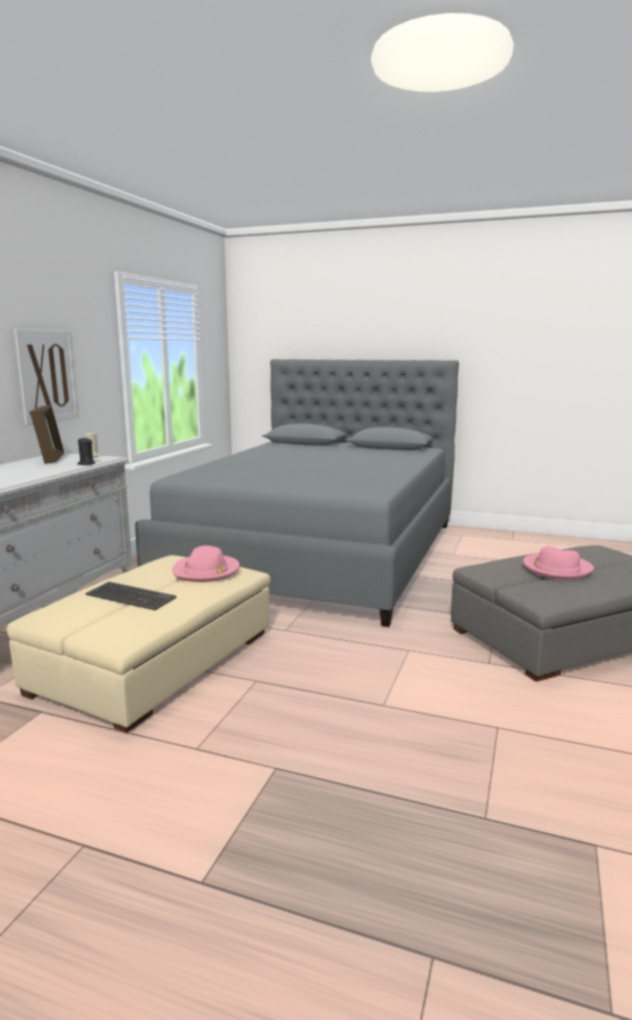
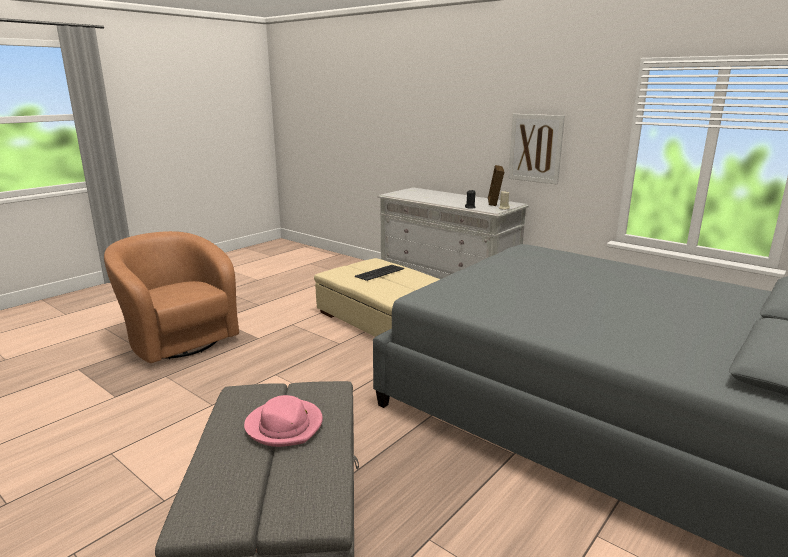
camera: 110 degrees right, 5 degrees up
picture frame [30,405,65,464] -> picture frame turned 90 degrees clockwise [488,165,504,206]
pink hat [172,546,240,582] -> none
none -> brown armchair [104,231,239,363]

